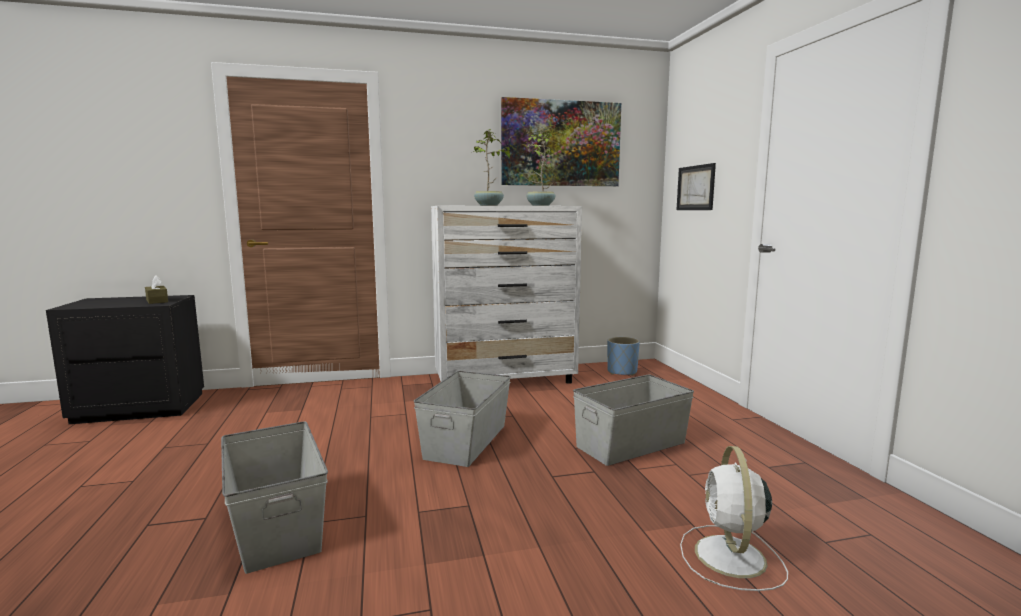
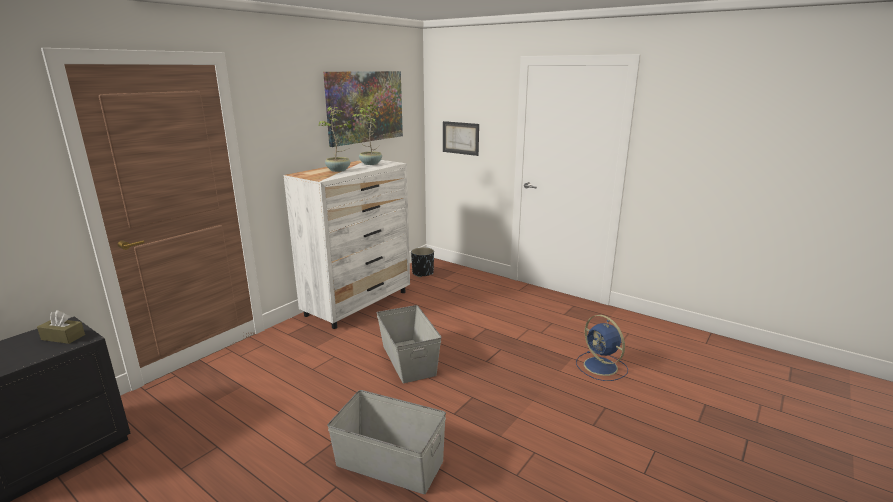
camera: 40 degrees left, 10 degrees up
grey storage box [573,375,694,466] -> none
blue planter [607,337,640,376] -> black planter [411,247,434,277]
white fan [680,446,788,591] -> blue fan [576,315,628,381]

